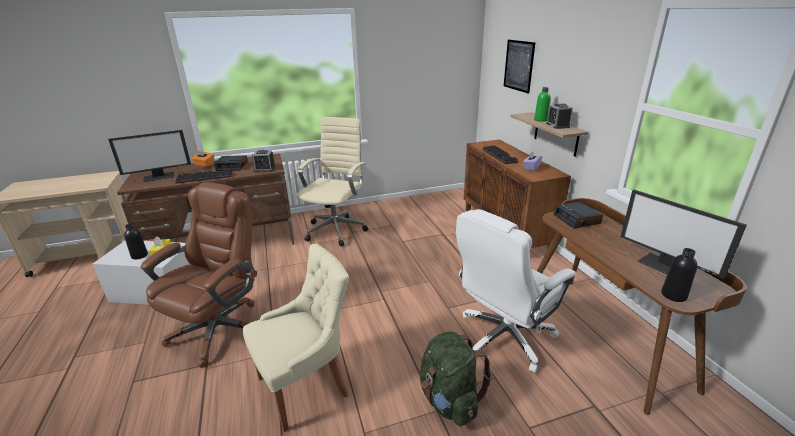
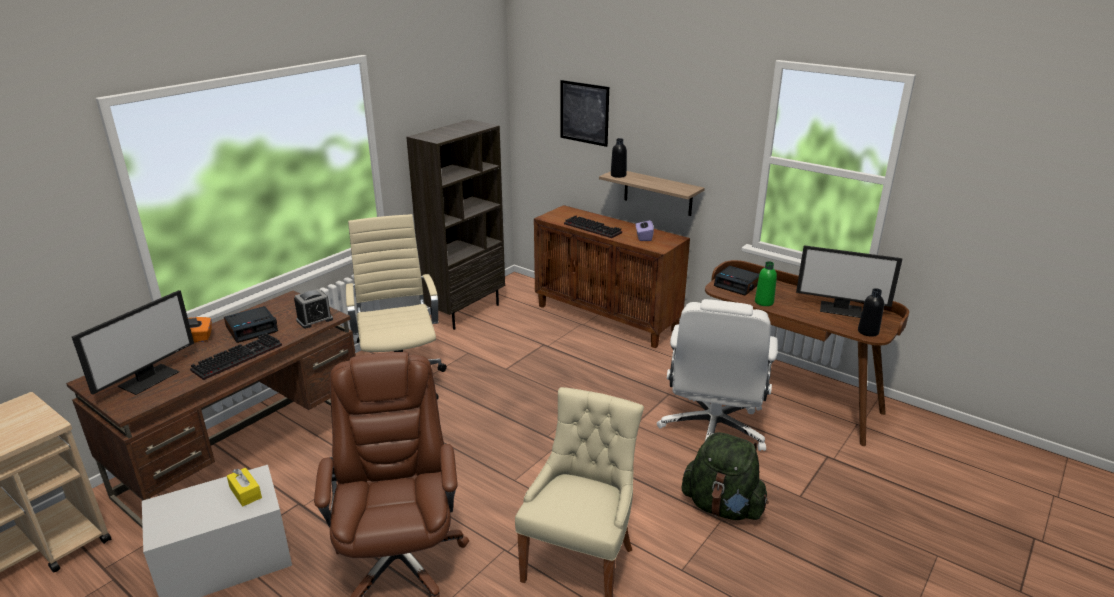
camera: 35 degrees left, 0 degrees up
black bottle [124,224,148,259] -> black bottle moved to [611,138,627,178]
green bottle [534,87,551,122] -> green bottle moved to [755,261,777,306]
alarm clock [546,104,573,129] -> none
none -> brown bookcase [406,120,505,330]

